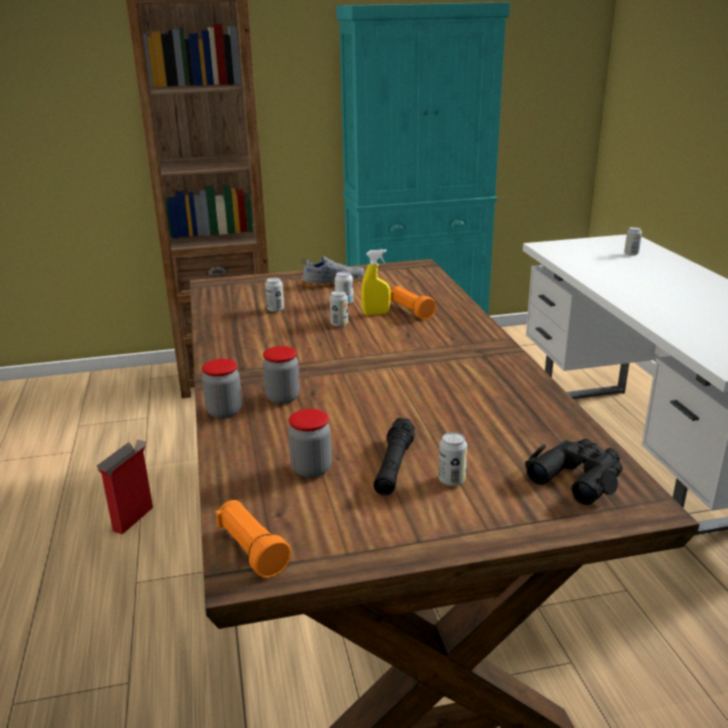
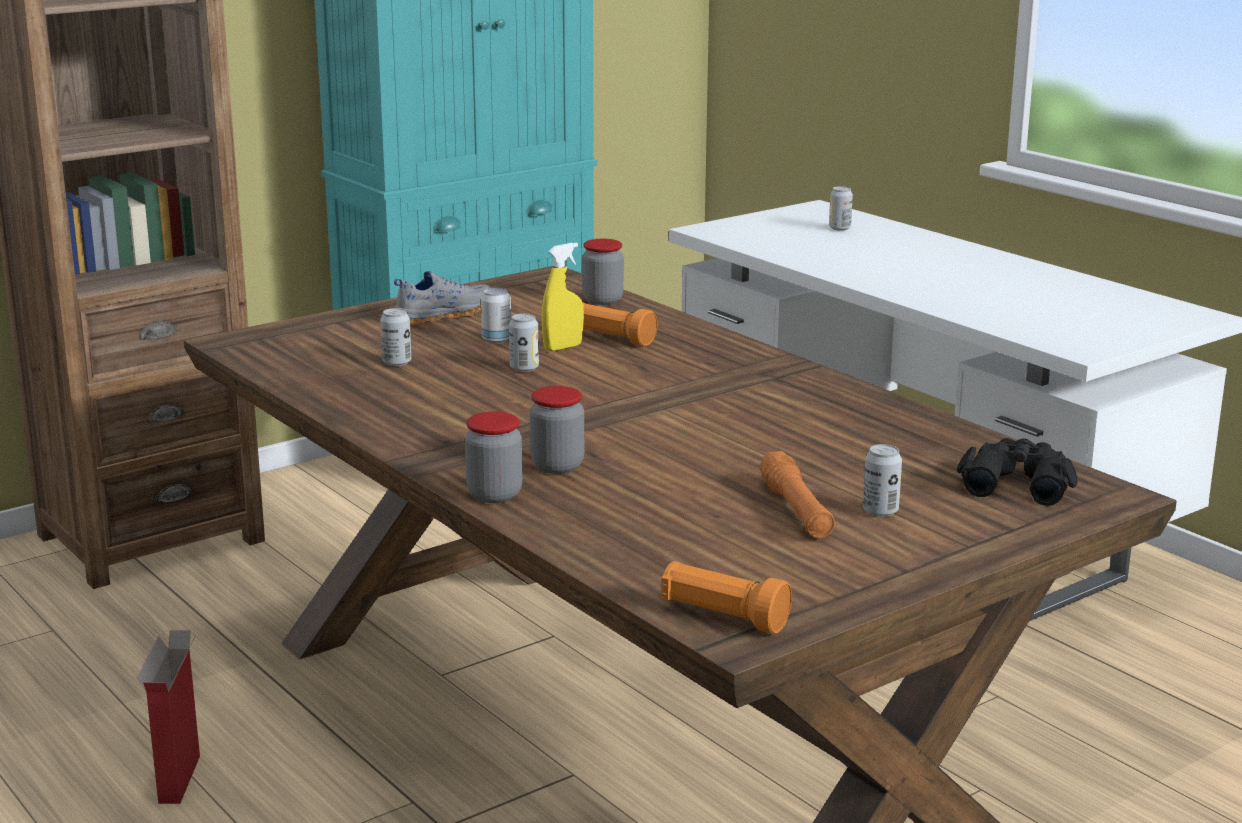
camera: 25 degrees left, 5 degrees down
jar [288,409,332,478] -> jar moved to [582,239,624,305]
black flashlight [374,418,415,496] -> orange flashlight [759,451,835,538]

